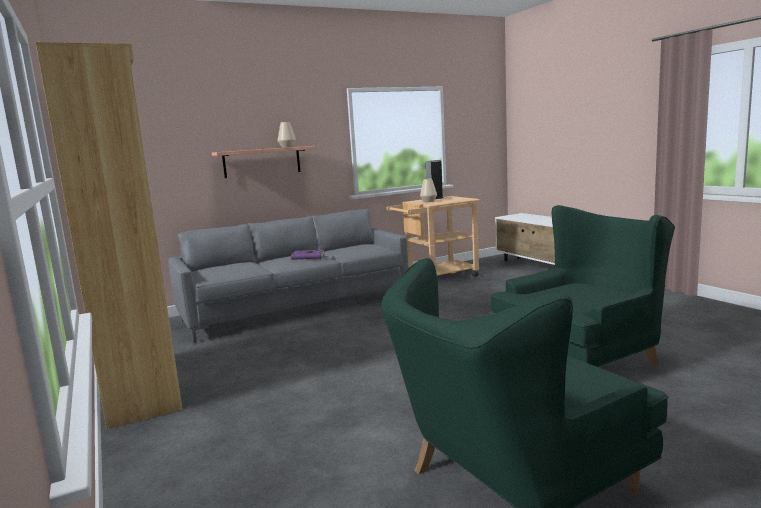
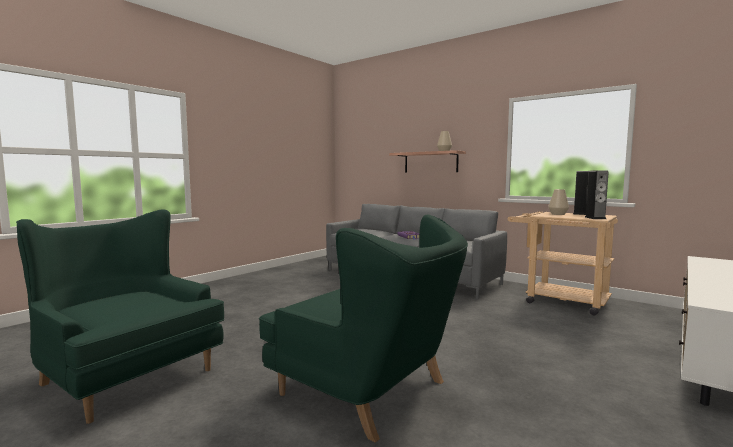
camera: 65 degrees right, 5 degrees down
brown bookcase [35,42,183,430] -> none
none -> speaker [585,170,609,219]

